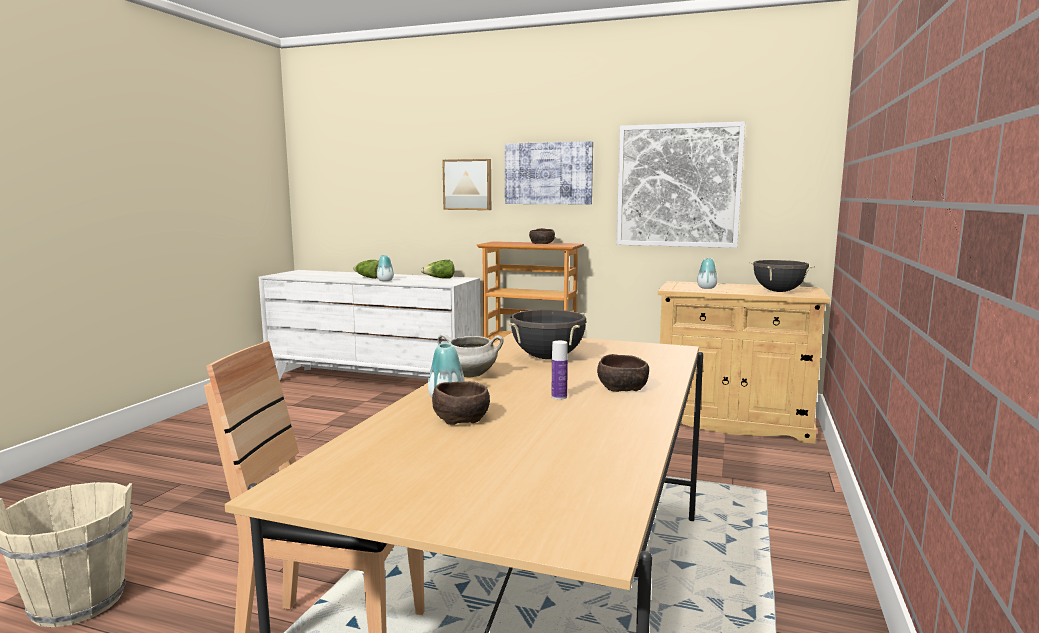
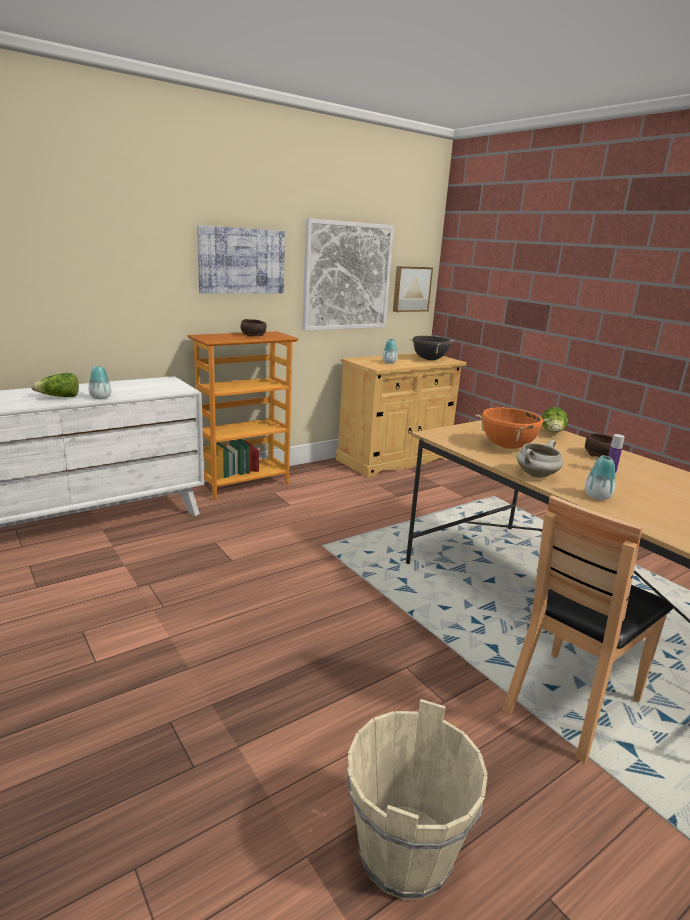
camera: 55 degrees left, 10 degrees up
lettuce [421,260,454,279] -> lettuce moved to [541,407,568,433]
brown bowl [432,381,490,425] -> none
picture [442,159,491,210] -> picture moved to [393,266,433,312]
black cooking pot [508,310,587,359] -> orange cooking pot [476,407,549,449]

